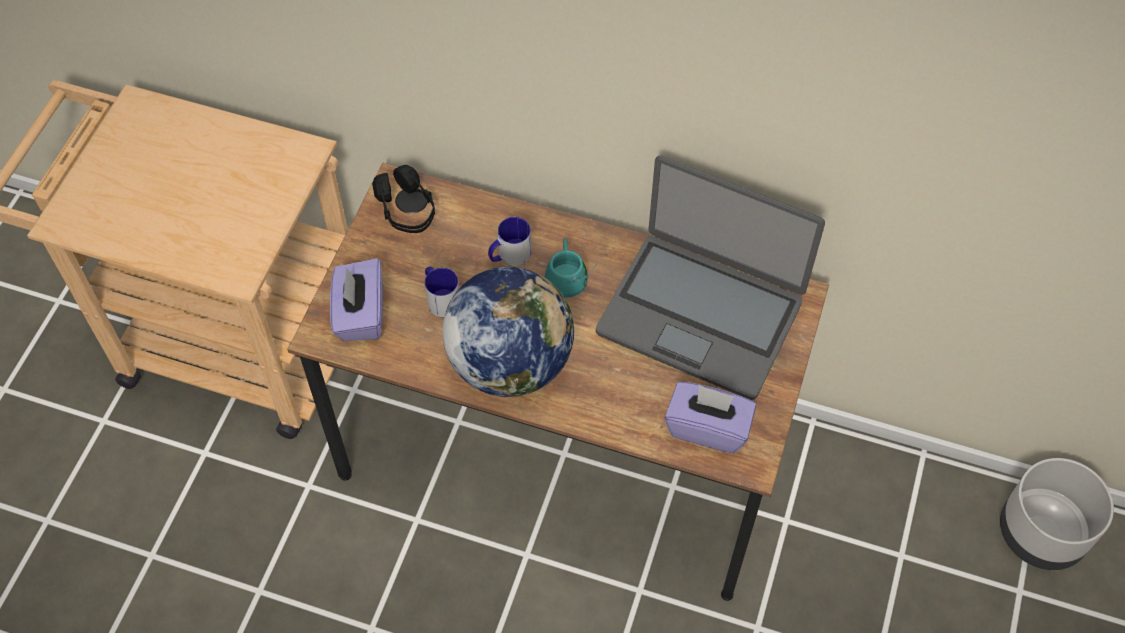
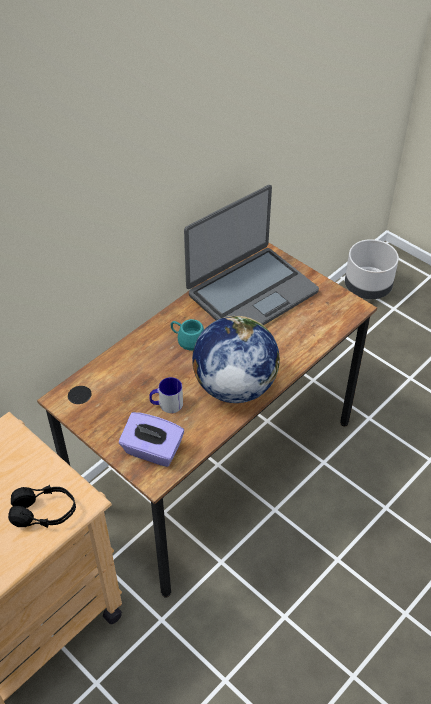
camera: 65 degrees left, 10 degrees down
black headphones [372,165,435,233] -> black headphones moved to [8,485,76,528]
mug [488,217,531,266] -> none
purple tissue box [665,382,756,454] -> none

